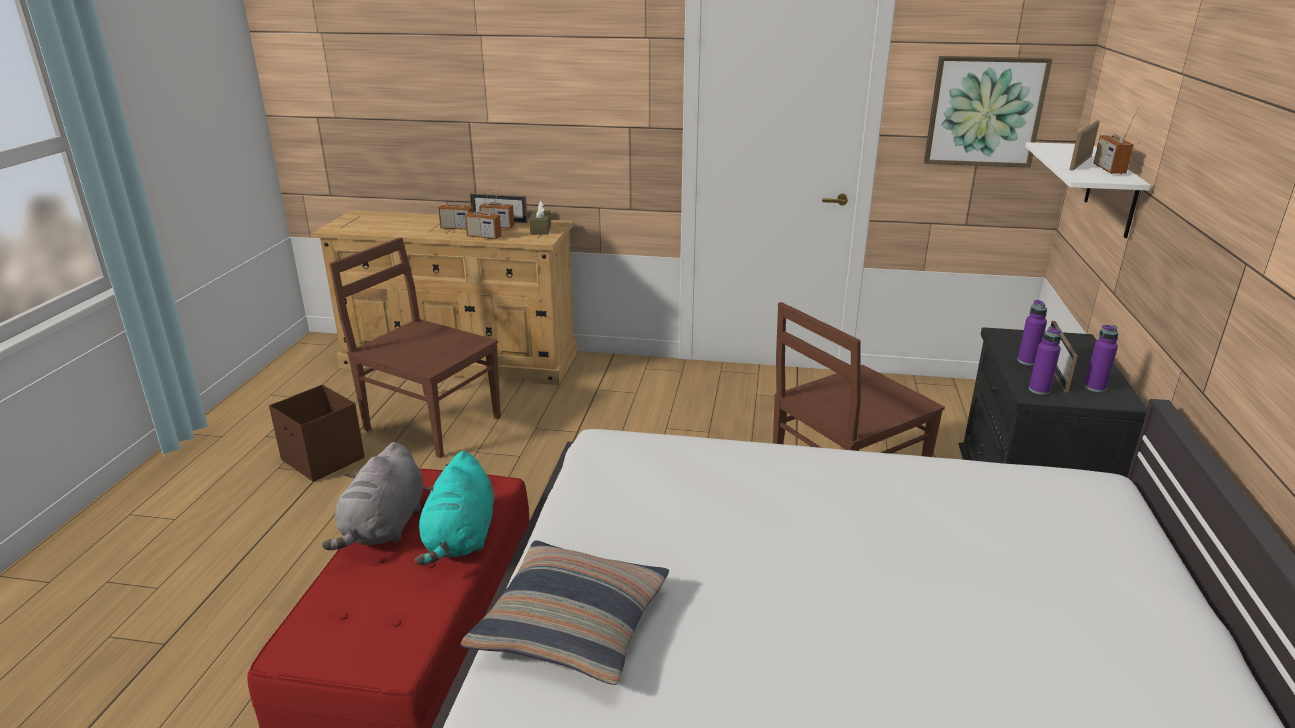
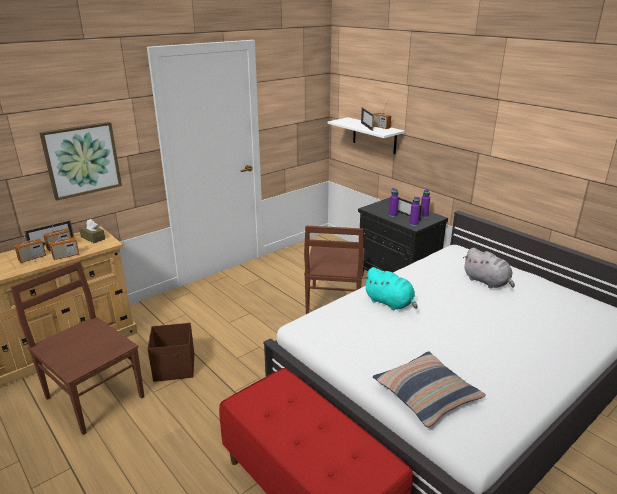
camera: 50 degrees left, 0 degrees up
brown storage box [269,385,365,482] -> brown storage box moved to [148,323,194,382]
grey plush toy [322,442,423,550] -> grey plush toy moved to [463,248,515,288]
brown chair [329,237,501,458] -> brown chair turned 60 degrees clockwise [11,261,145,435]
turquoise plush toy [415,451,494,565] -> turquoise plush toy moved to [363,267,418,310]
picture [924,56,1052,168] -> picture moved to [39,122,122,201]

